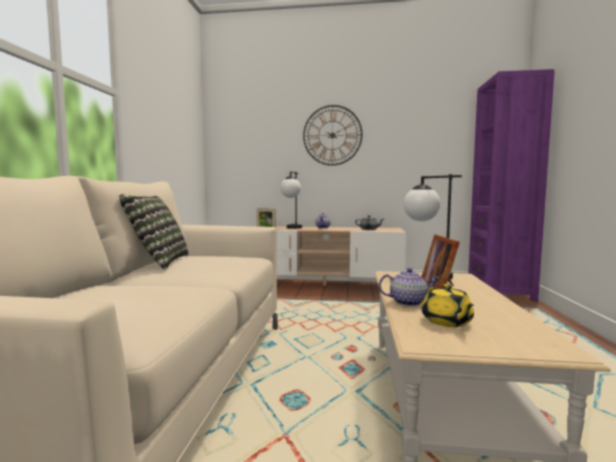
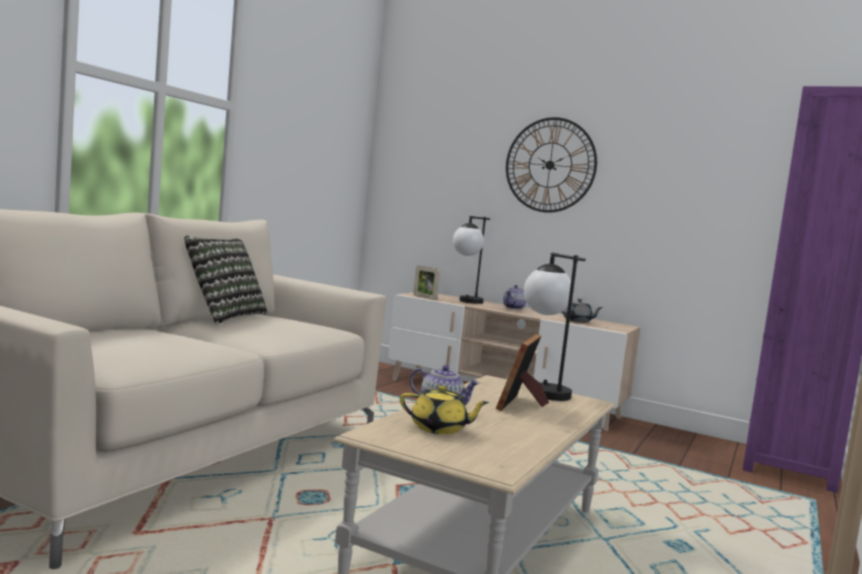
camera: 20 degrees right, 0 degrees up
yellow teapot [422,284,474,327] -> yellow teapot turned 90 degrees counterclockwise [400,385,490,434]

